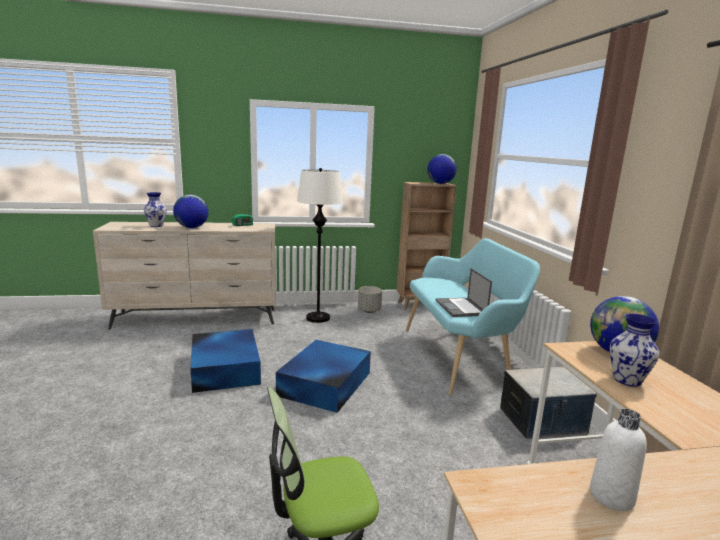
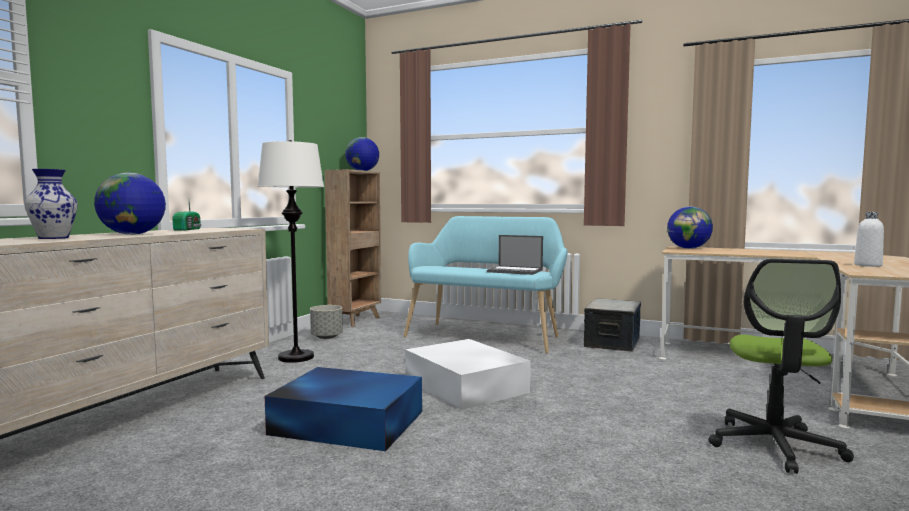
camera: 55 degrees left, 10 degrees down
blue storage box [276,340,371,413] -> white storage box [405,339,531,410]
vase [610,313,659,387] -> none

